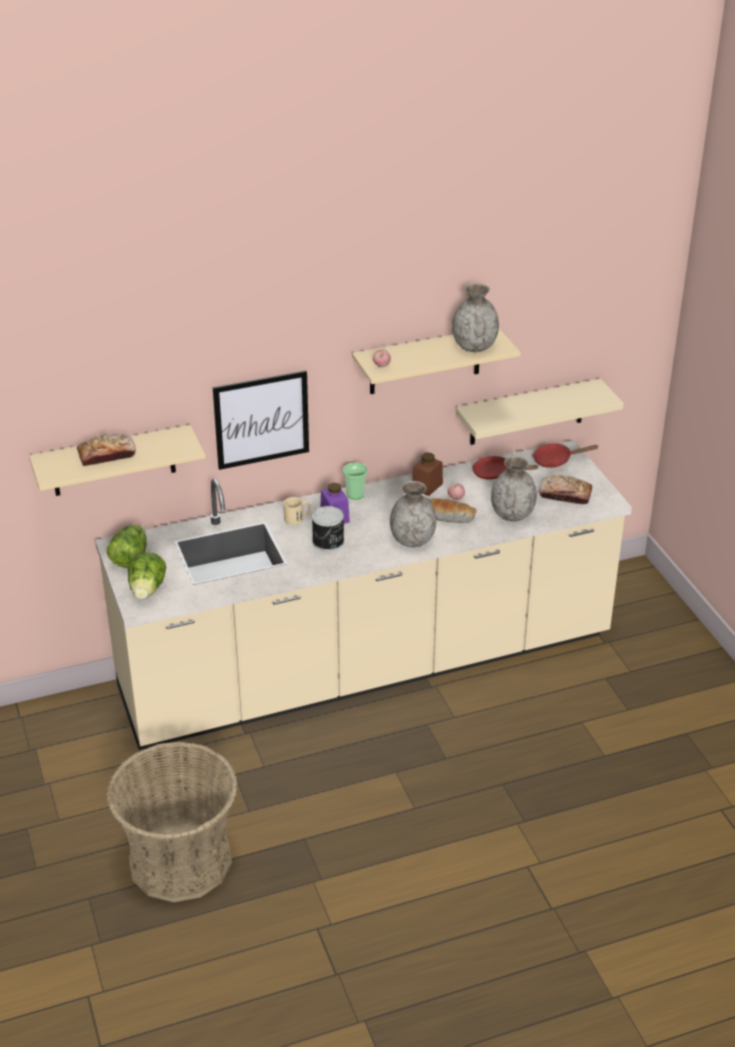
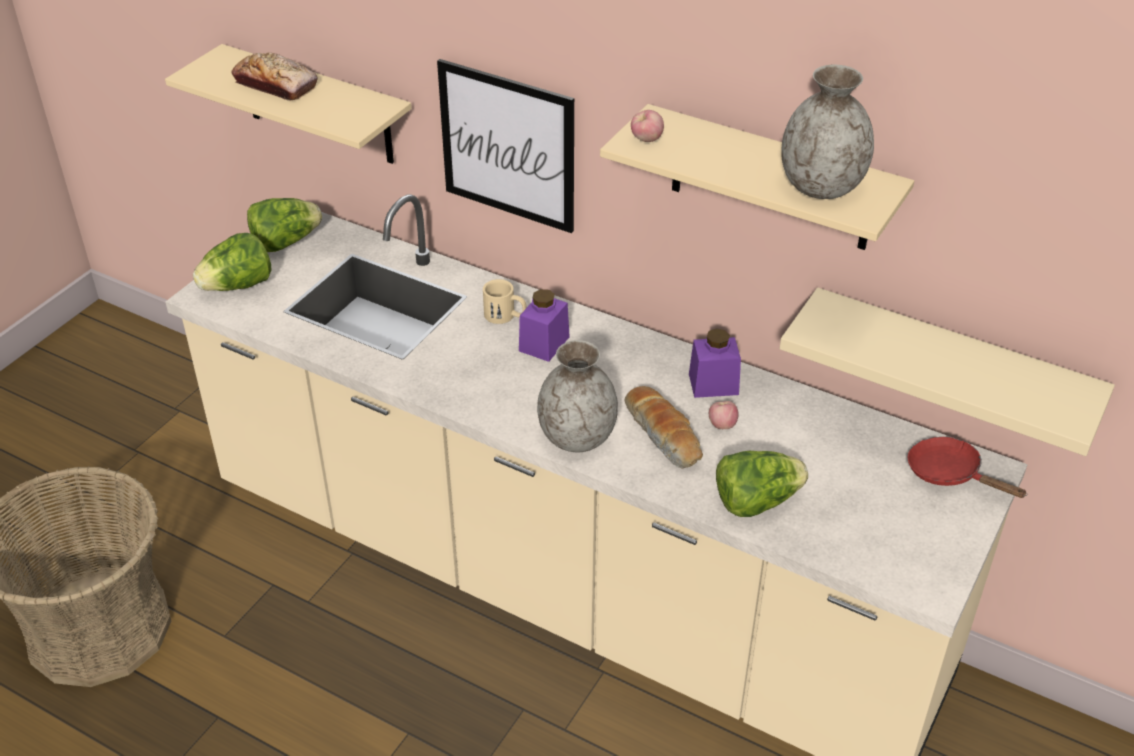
camera: 50 degrees right, 5 degrees up
can [312,506,344,551] -> none
cup [343,462,368,500] -> none
brown jar [412,452,443,496] -> purple jar [689,328,741,398]
red frying pan [472,456,538,480] -> none
grey vase [491,456,537,521] -> lettuce [716,451,808,517]
bread [539,475,592,504] -> none

